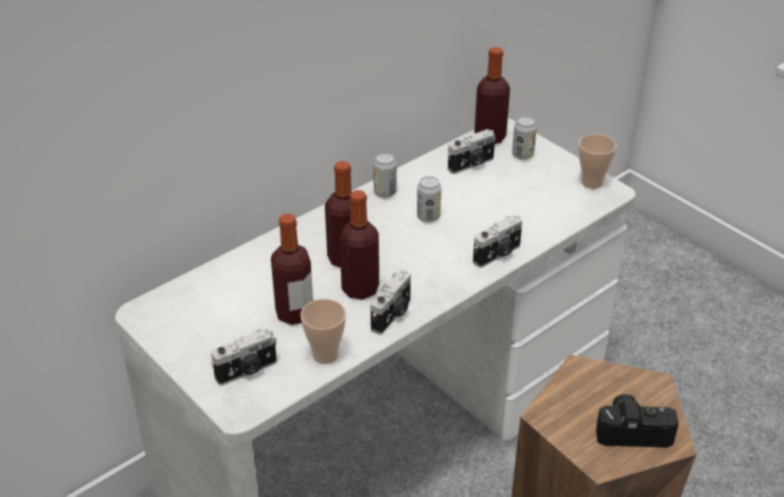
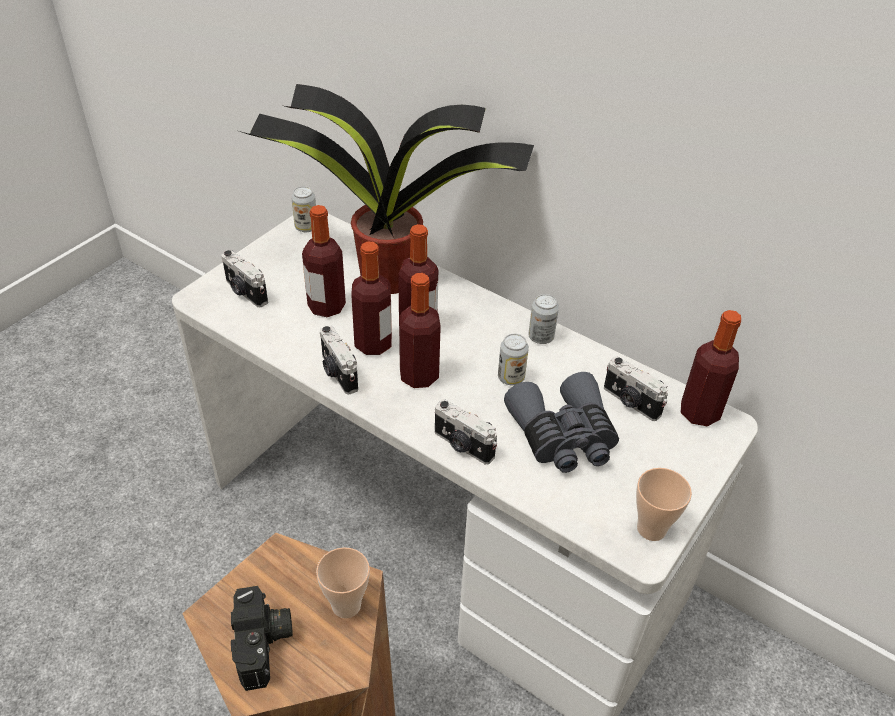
camera: 75 degrees right, 5 degrees up
cup [300,299,346,364] -> cup moved to [316,547,370,618]
camera [371,270,411,335] -> camera turned 45 degrees clockwise [320,326,358,395]
can [512,116,537,160] -> can moved to [291,186,316,232]
none -> potted plant [236,84,534,294]
none -> bottle [399,273,441,388]
none -> grey binoculars [504,372,619,473]

